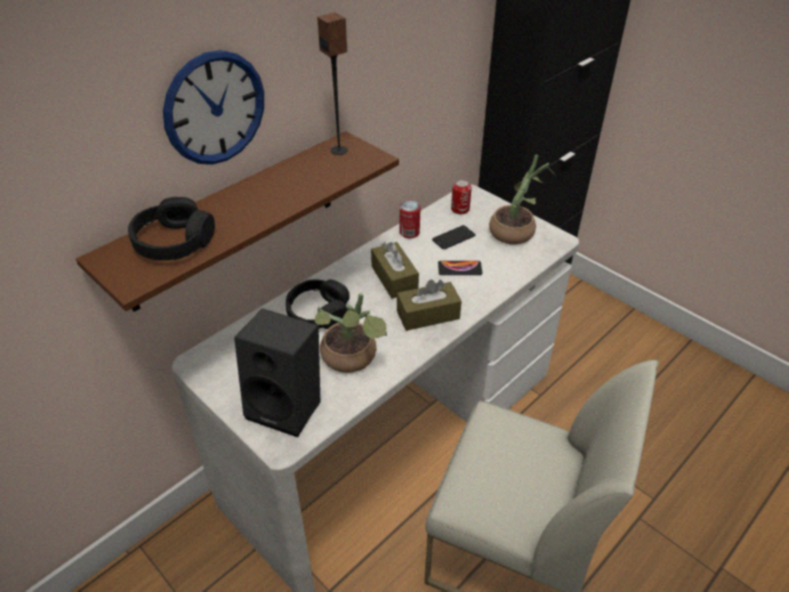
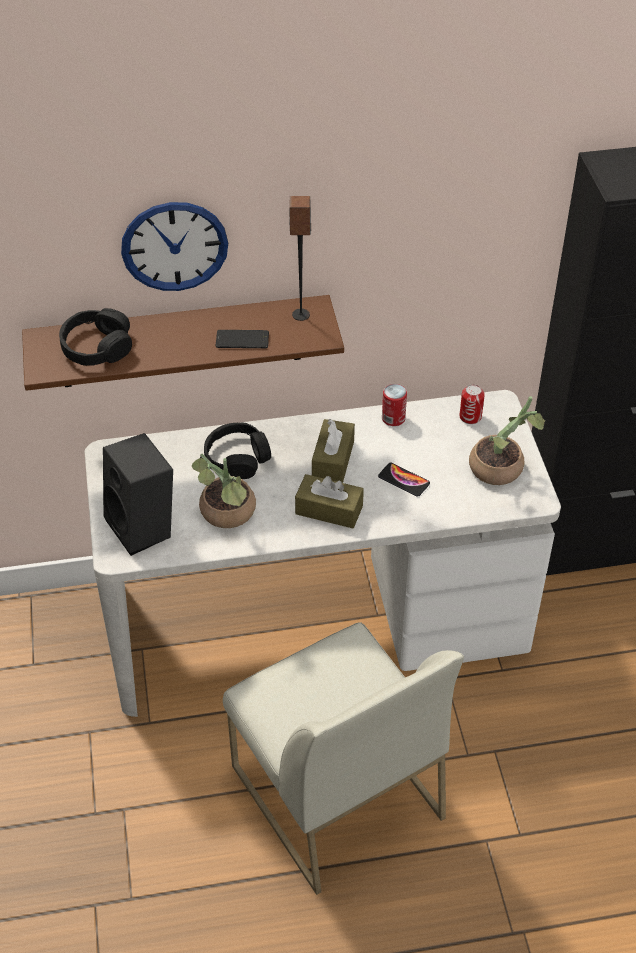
camera: 35 degrees right, 5 degrees up
phone [432,225,476,250] -> phone moved to [216,330,269,348]

